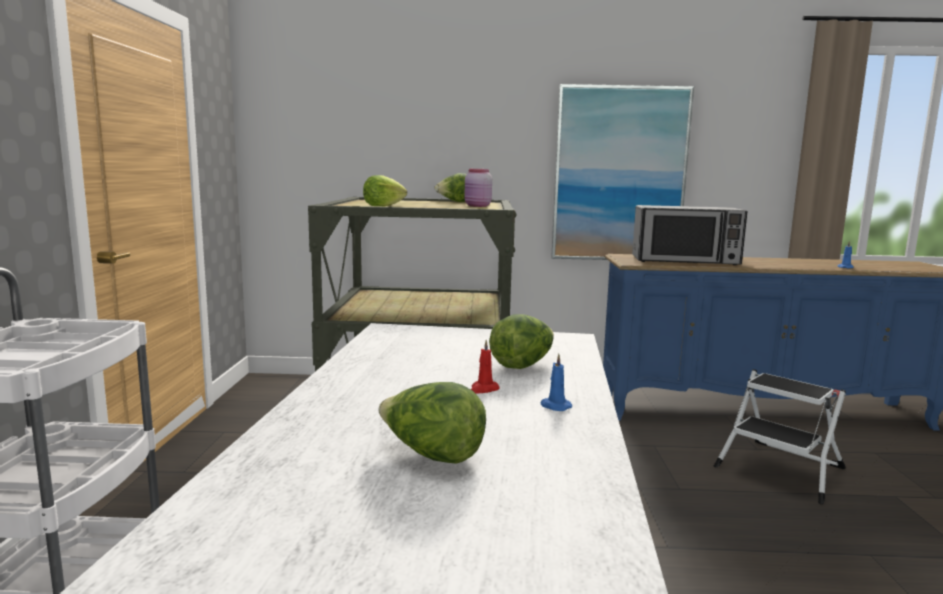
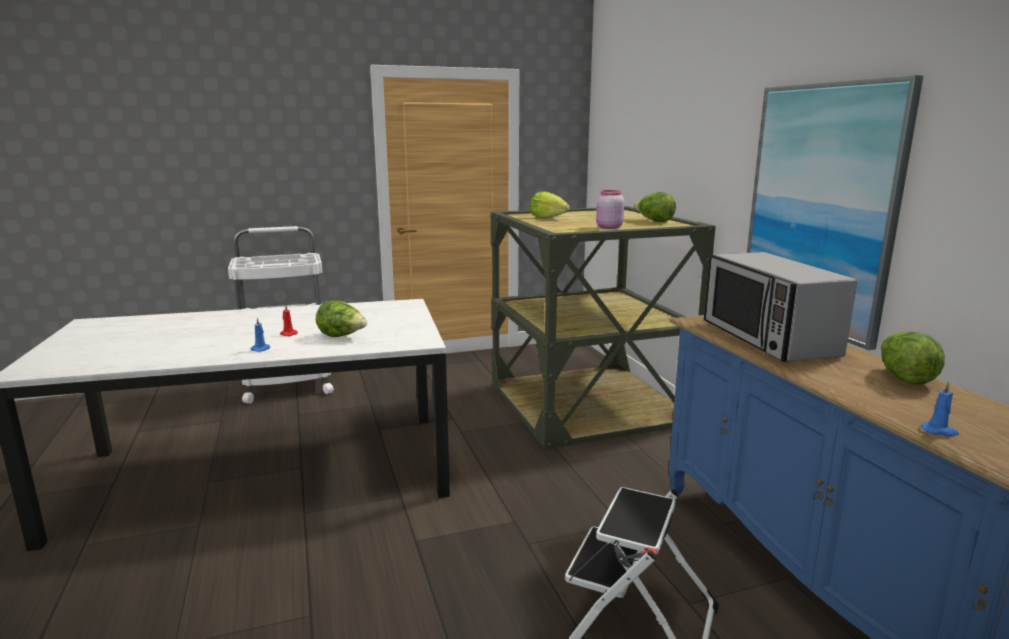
camera: 70 degrees right, 5 degrees up
lettuce [378,382,486,464] -> lettuce moved to [881,331,945,385]

